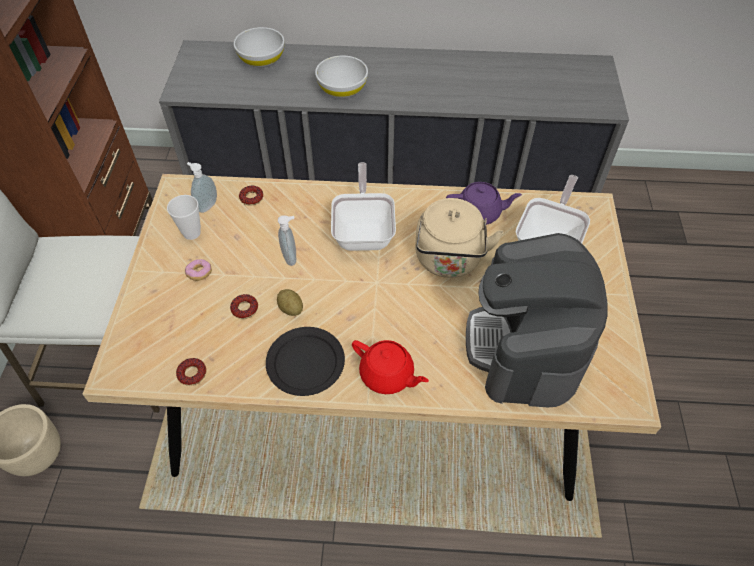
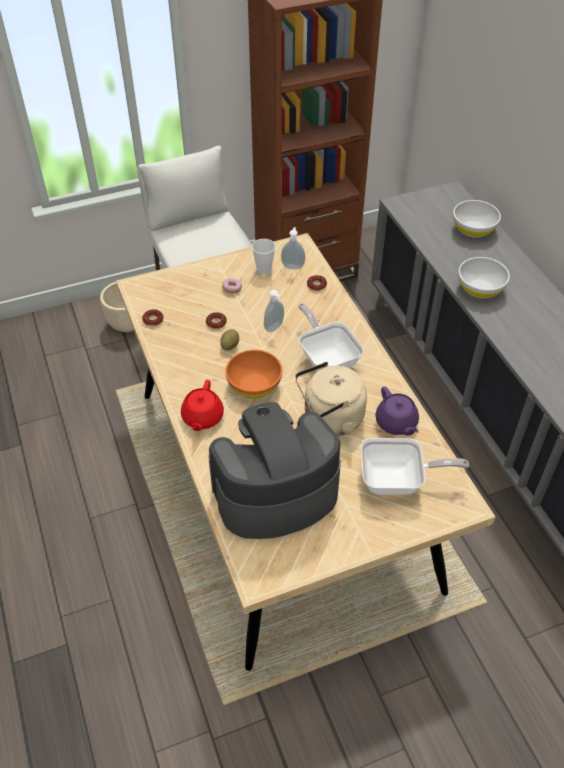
camera: 65 degrees right, 5 degrees down
black plate [266,327,345,396] -> none
frying pan [331,162,396,251] -> frying pan turned 90 degrees counterclockwise [298,303,364,371]
none -> orange bowl [225,350,282,398]

